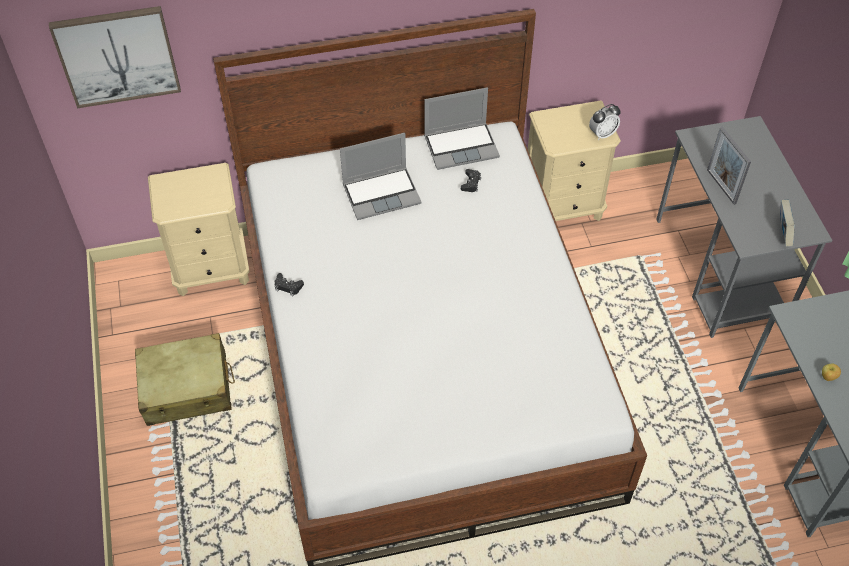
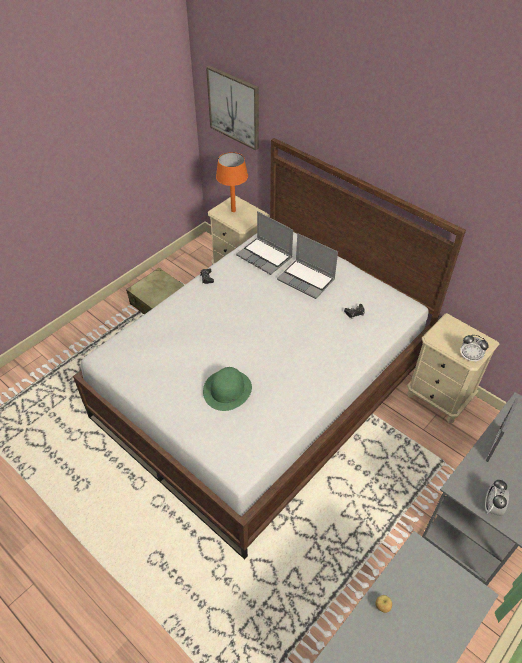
camera: 55 degrees right, 5 degrees down
laptop [424,87,500,170] -> laptop moved to [236,211,293,275]
book [780,200,795,247] -> alarm clock [485,480,509,516]
none -> green hat [203,367,252,411]
none -> orange table lamp [216,152,248,212]

